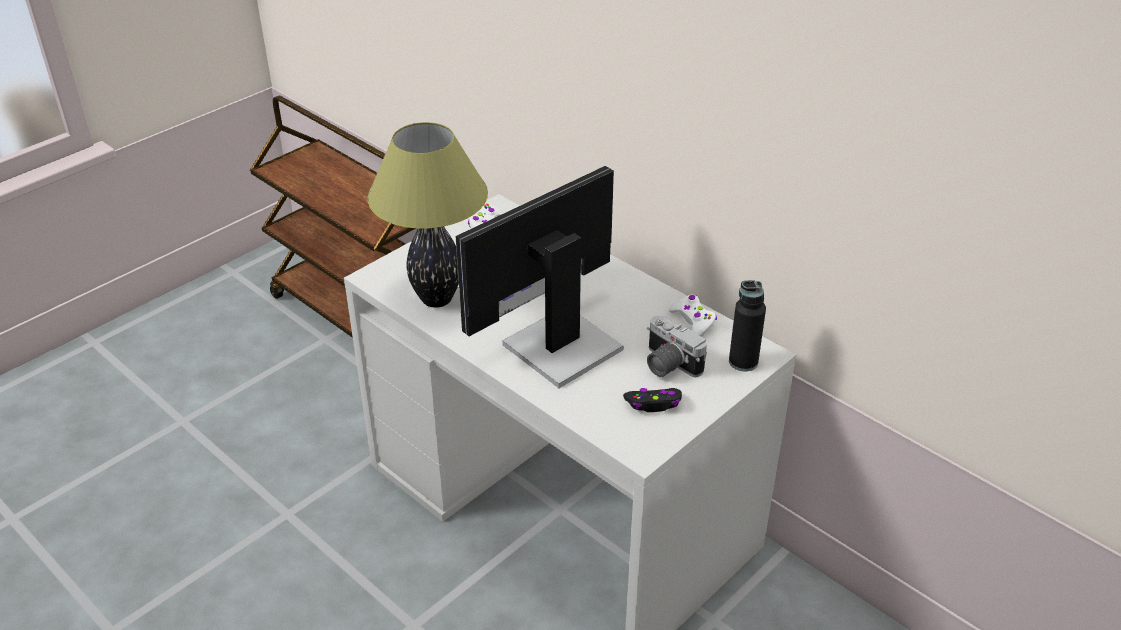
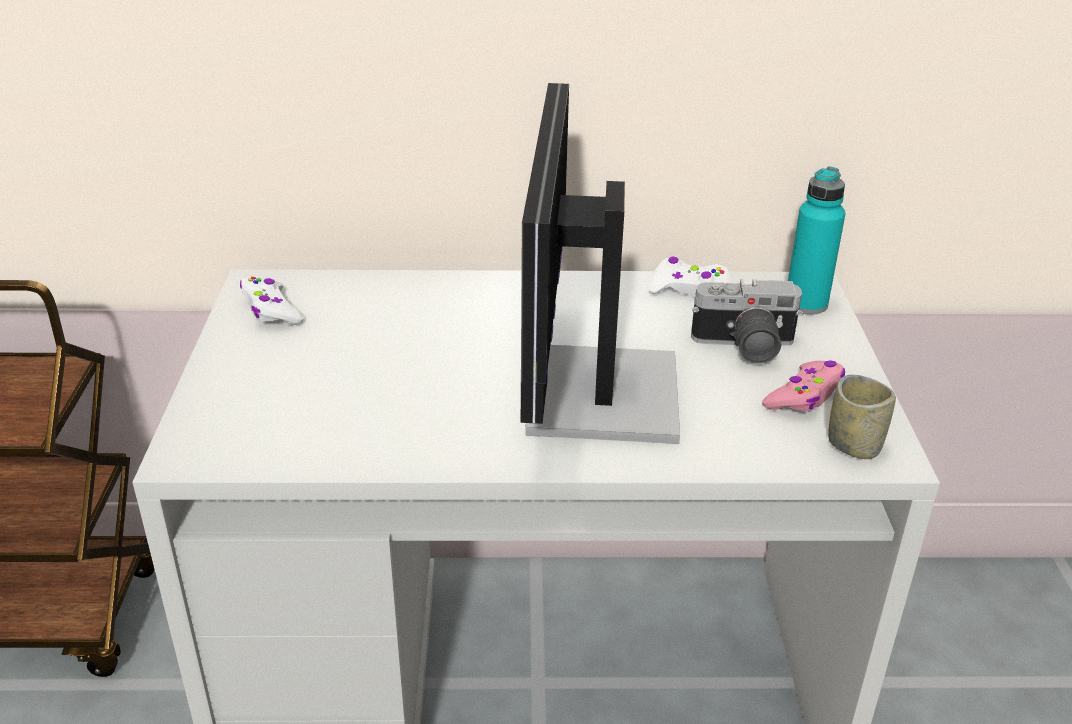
camera: 45 degrees left, 5 degrees down
table lamp [368,122,488,308] -> none
black game controller [623,388,682,412] -> pink game controller [762,360,845,411]
black bottle [729,281,766,372] -> turquoise bottle [788,166,845,315]
none -> cup [828,375,896,459]

